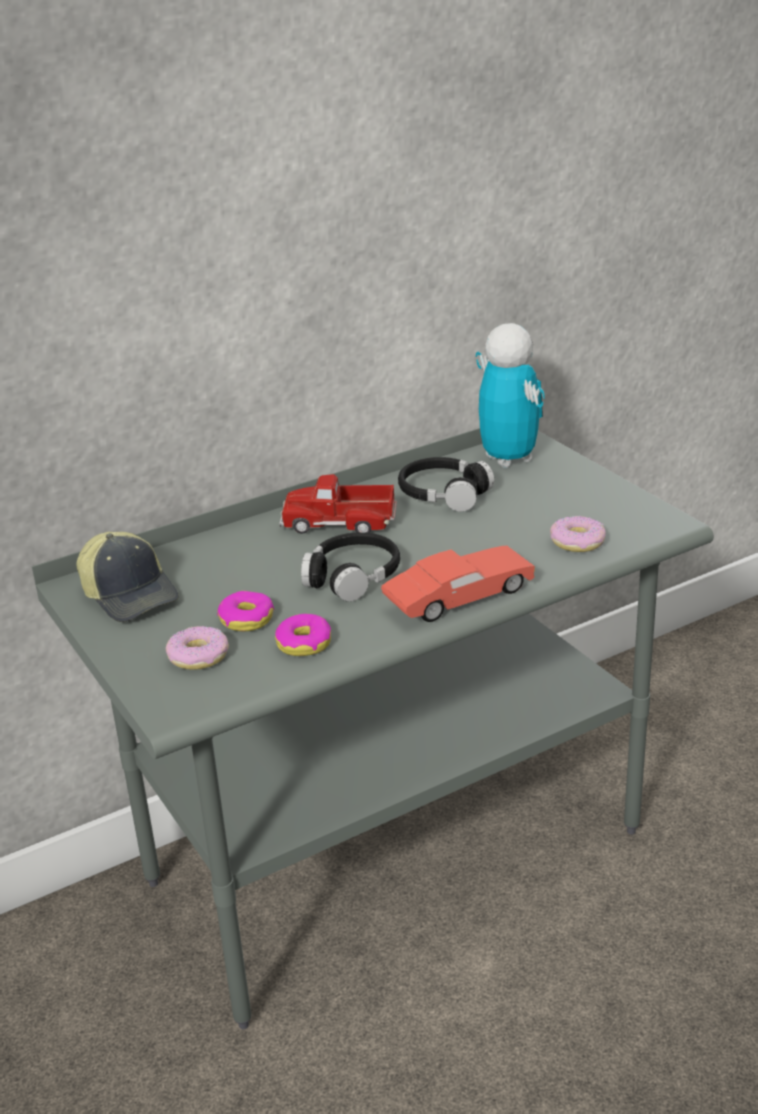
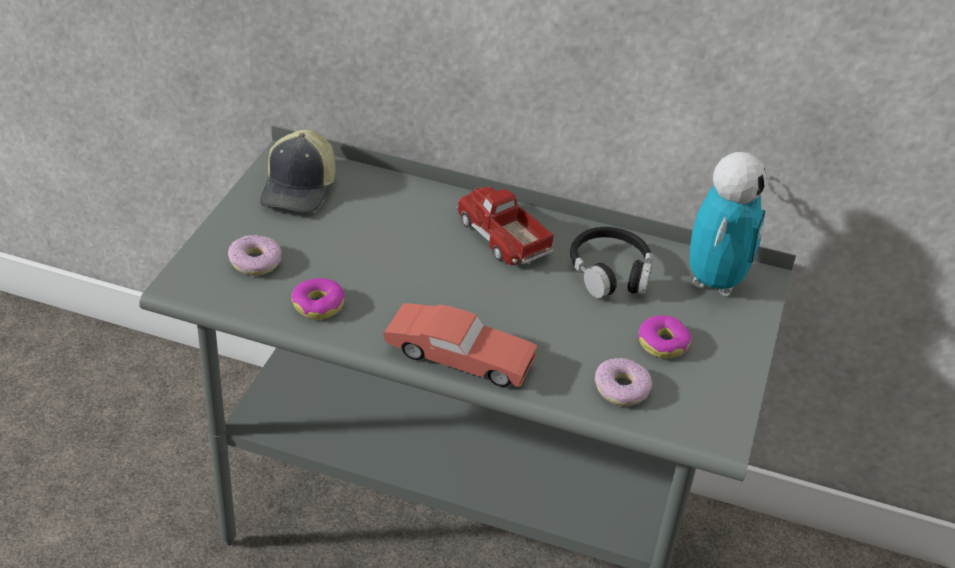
camera: 45 degrees right, 10 degrees up
donut [217,591,274,631] -> donut moved to [638,315,692,358]
black headphones [301,532,400,602] -> none

